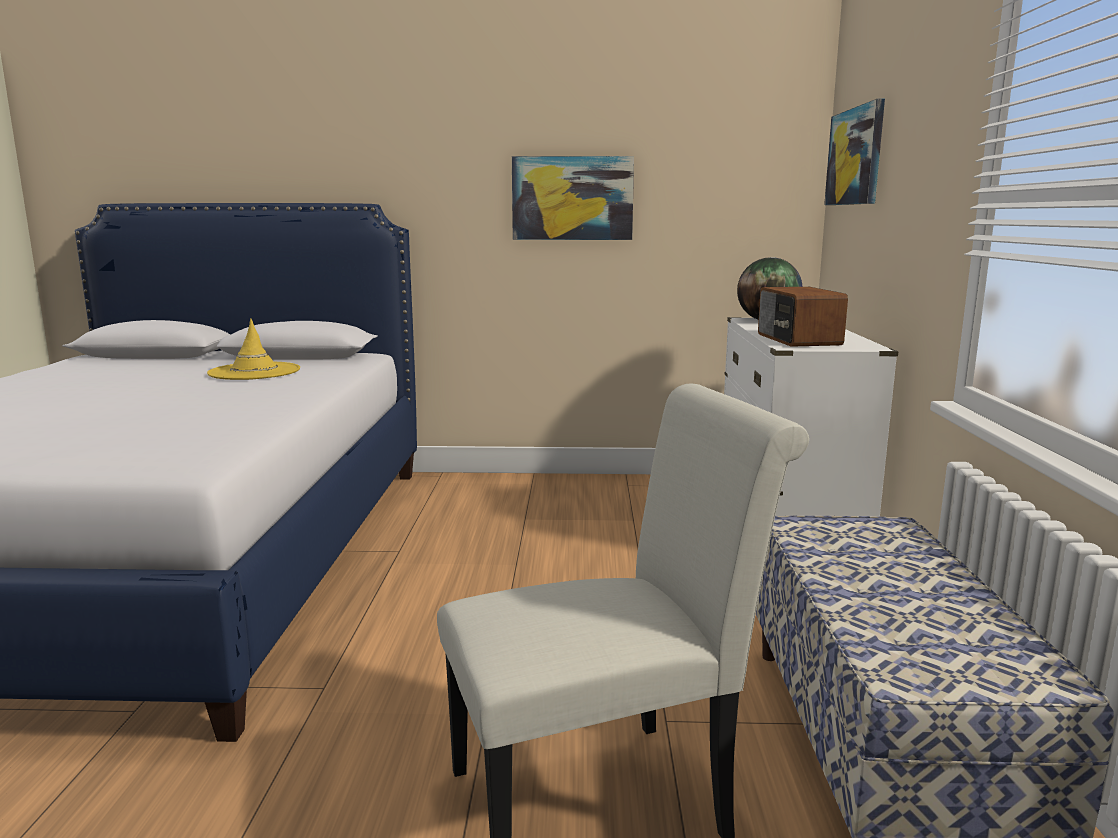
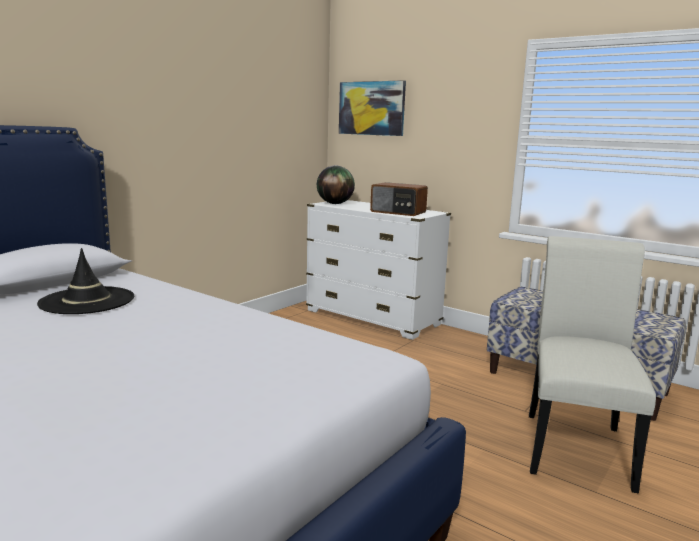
camera: 55 degrees left, 0 degrees up
yellow hat [207,319,300,380] -> black hat [37,248,134,314]
picture [512,156,634,240] -> none

